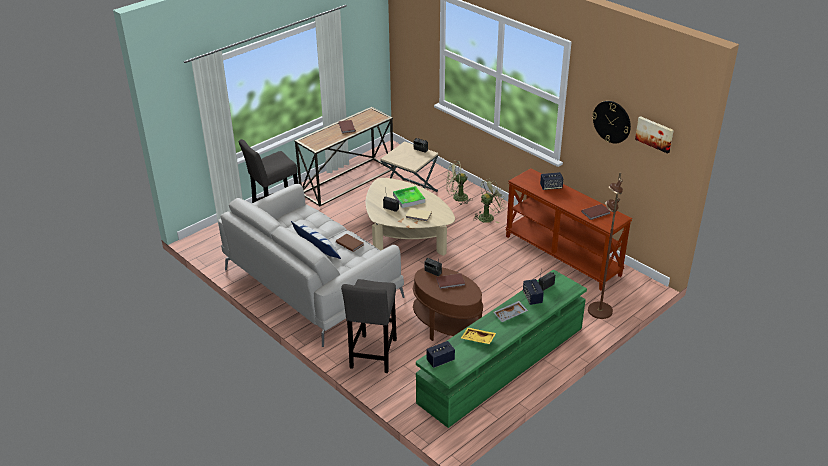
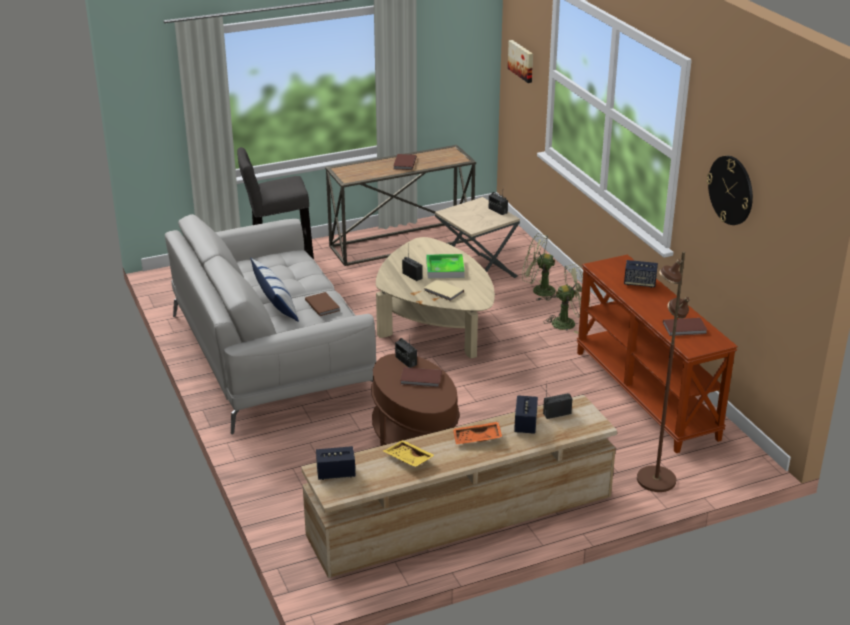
camera: 20 degrees right, 5 degrees down
grey stool [341,279,397,373] -> none
green tv stand [416,270,587,428] -> beige tv stand [301,395,617,578]
grey tray [493,301,528,322] -> orange tray [453,421,502,444]
picture [635,116,674,154] -> picture moved to [508,40,533,83]

